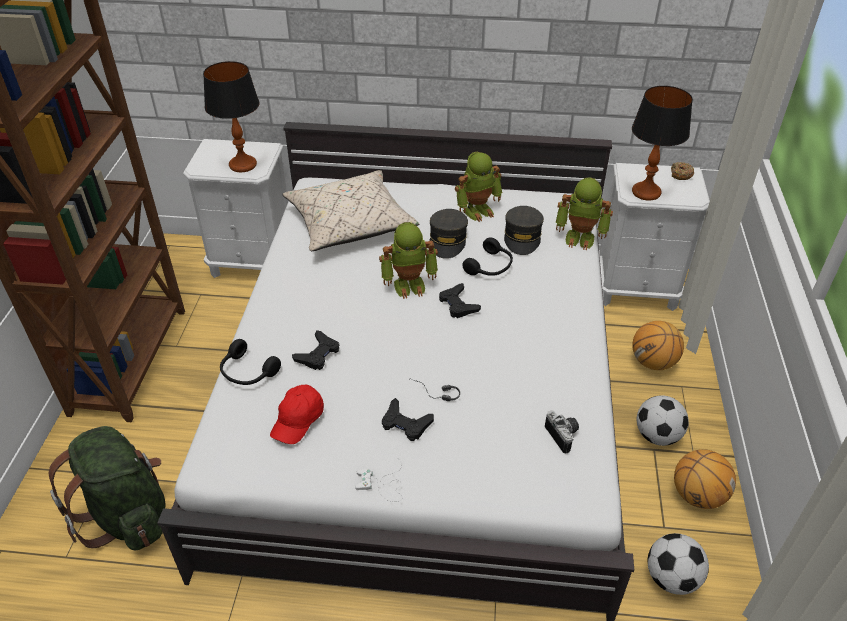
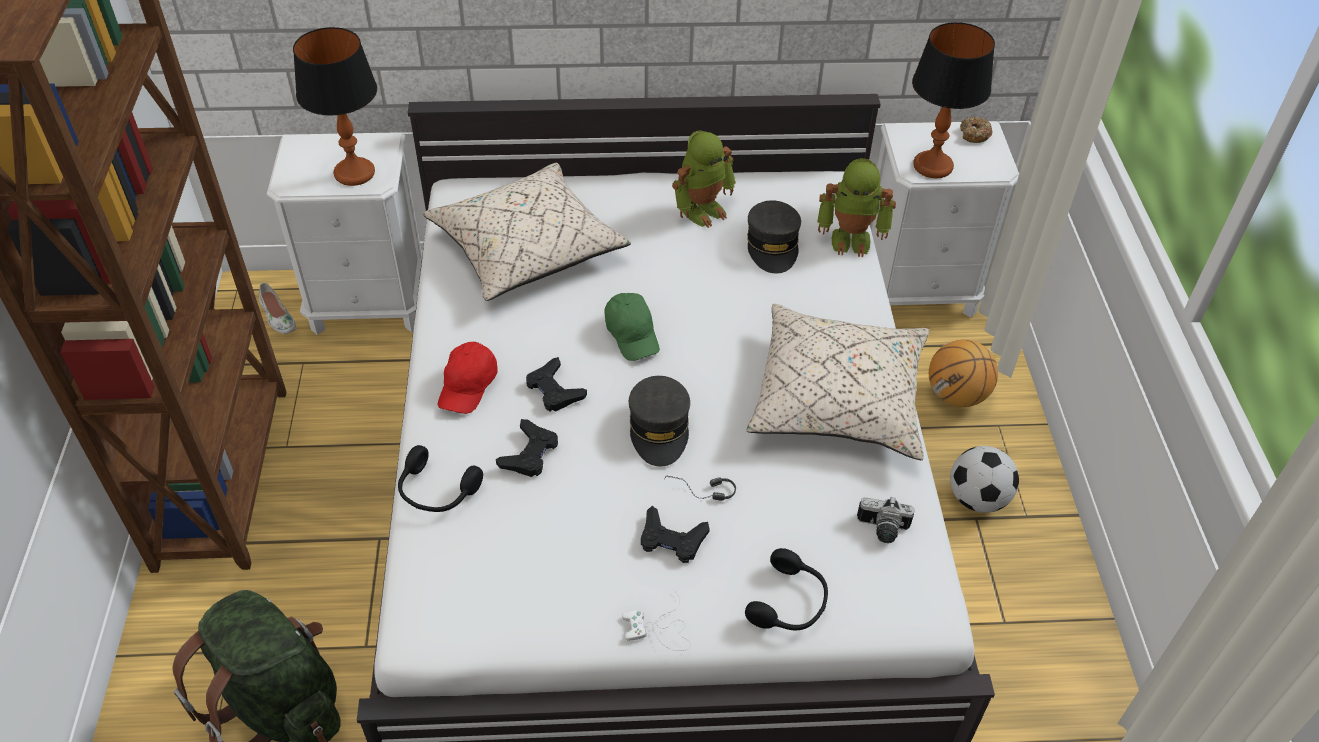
camera: 10 degrees left, 5 degrees up
red cap [270,385,324,444] -> red cap moved to [438,342,498,414]
toy robot [379,222,438,299] -> green cap [605,293,660,361]
grey cap [429,209,468,259] -> grey cap moved to [629,376,690,466]
black game controller [439,283,481,318] -> black game controller moved to [526,357,587,412]
black headphones [462,237,513,276] -> black headphones moved to [745,548,828,630]
camera [545,410,579,453] -> camera turned 135 degrees clockwise [857,497,914,543]
football [648,533,709,595] -> none
basketball [674,449,736,509] -> none
none -> white shoe [259,282,296,334]
none -> beige pillow [747,304,929,460]

